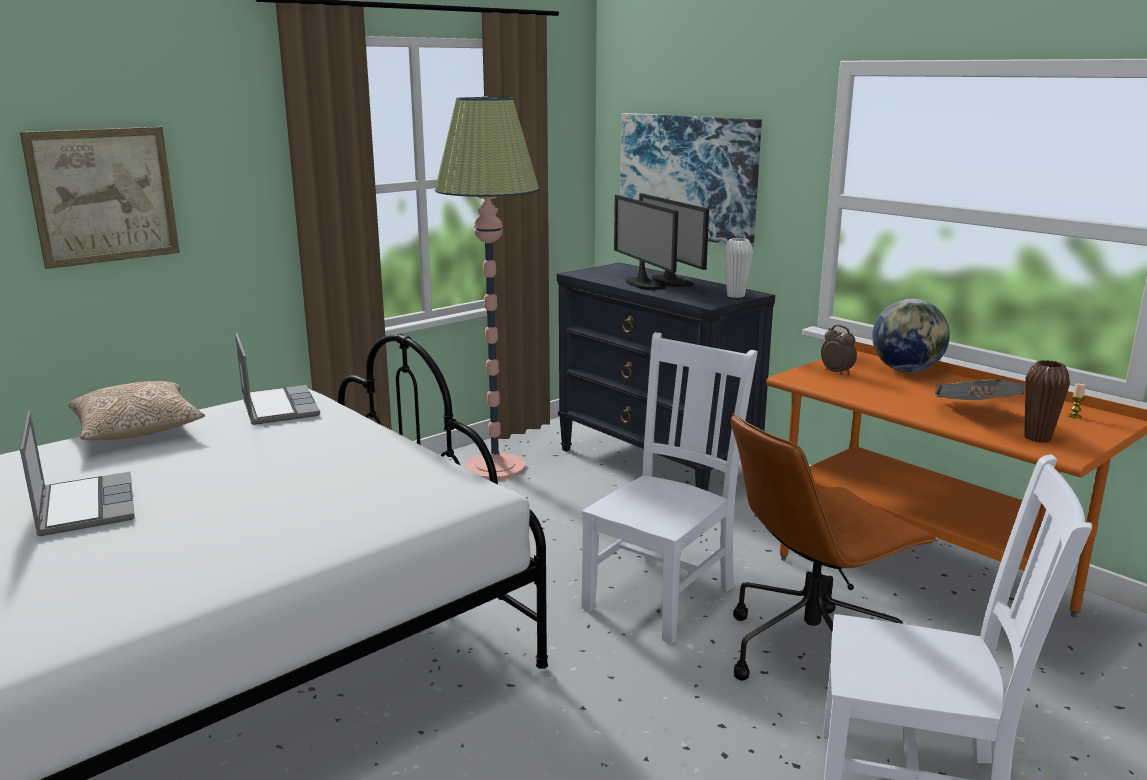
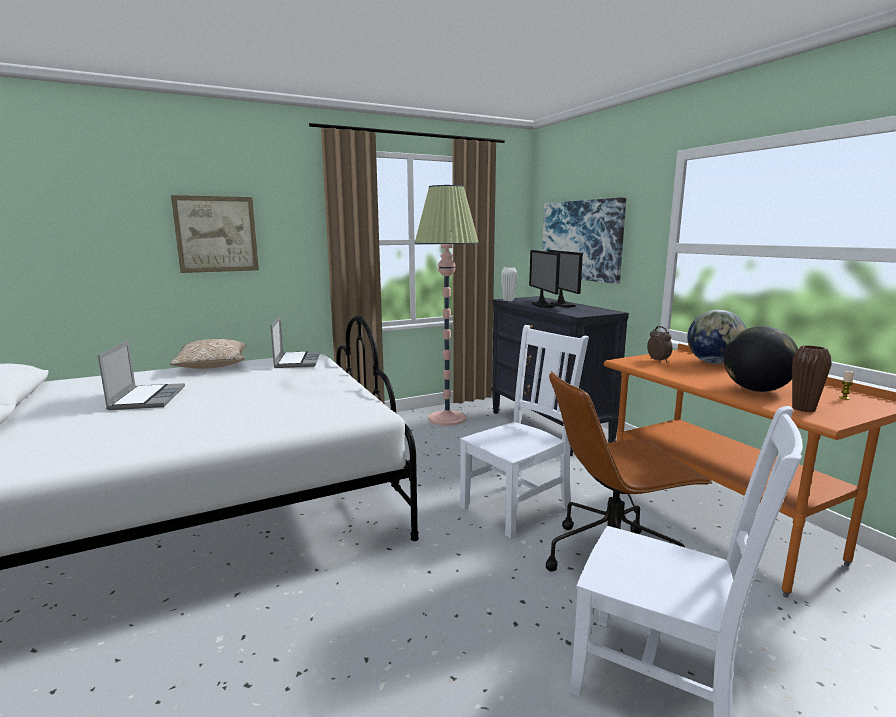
camera: 15 degrees right, 5 degrees down
white vase [724,238,753,298] -> white vase moved to [501,267,517,301]
newspaper [935,379,1025,400] -> globe [724,326,798,392]

